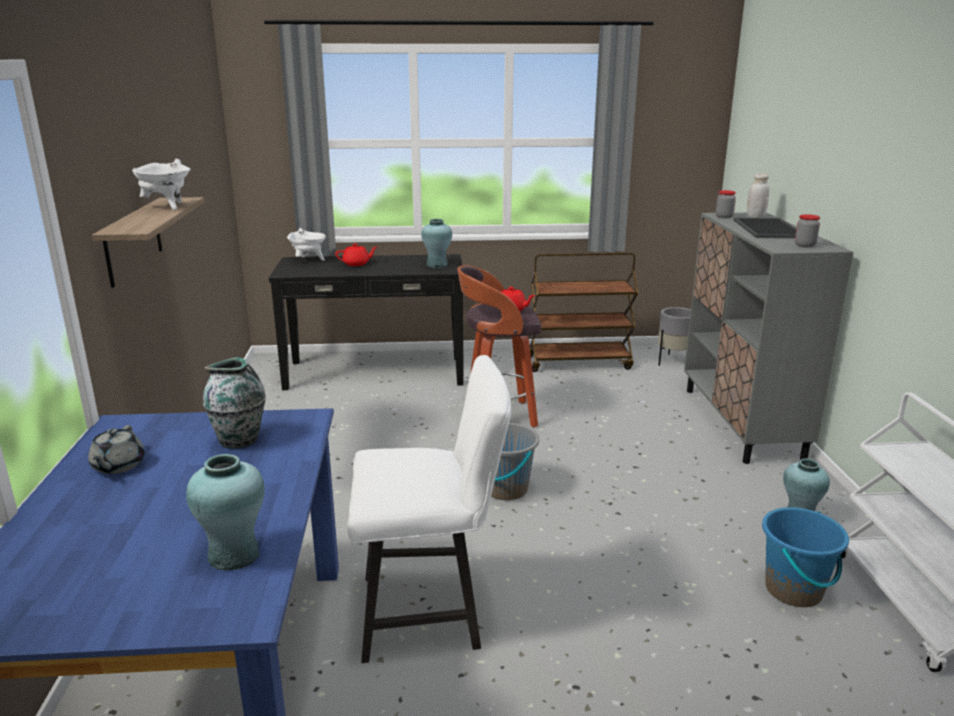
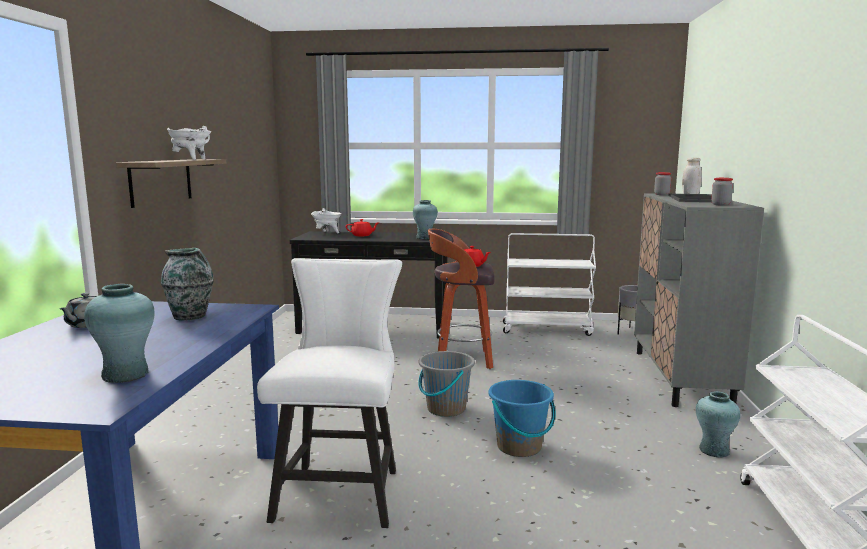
camera: 10 degrees right, 10 degrees down
white chair [347,355,511,663] -> white chair turned 90 degrees counterclockwise [257,258,402,528]
brown cart [530,252,638,372] -> white cart [503,233,596,336]
blue bucket [762,507,849,607] -> blue bucket moved to [489,380,556,457]

